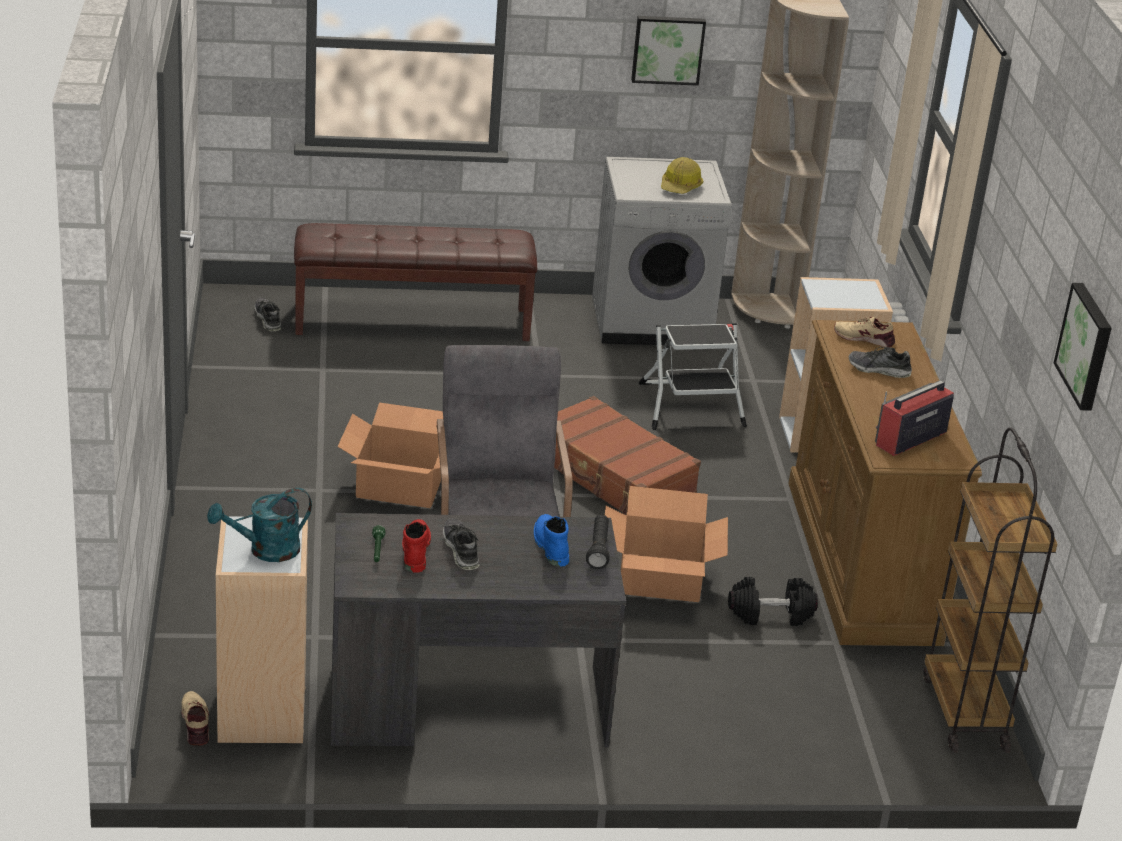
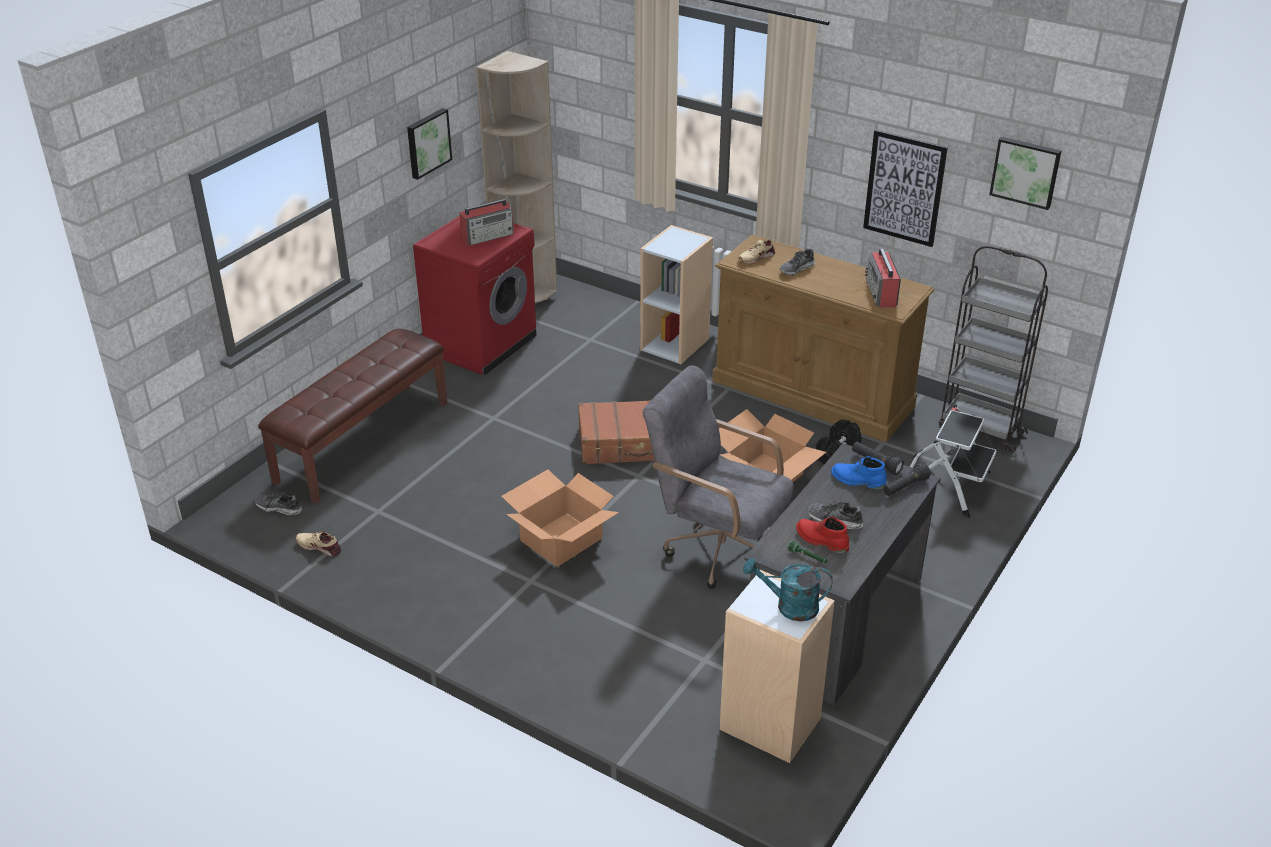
camera: 50 degrees left, 5 degrees up
beige shoe [181,691,209,746] -> beige shoe moved to [296,532,341,556]
turquoise watering can [207,488,312,562] -> turquoise watering can turned 90 degrees clockwise [743,558,833,621]
white washing machine [592,157,732,345] -> red washing machine [413,216,537,376]
step ladder [639,323,747,430] -> step ladder moved to [910,405,996,518]
hard hat [661,157,703,194] -> radio [460,199,514,245]
brown cart [923,427,1058,753] -> grey cart [939,246,1048,452]
none -> picture [863,130,948,247]
none -> black flashlight [883,463,931,496]

